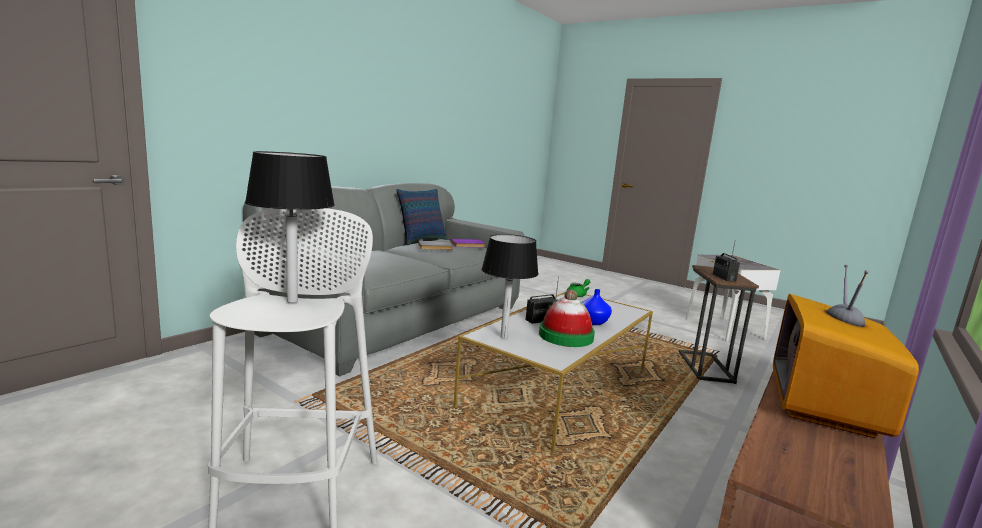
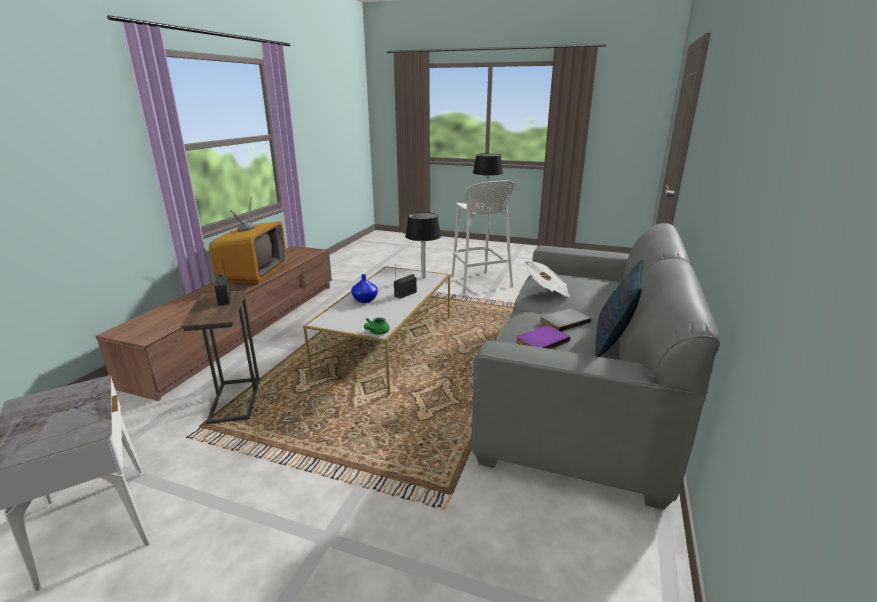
camera: 165 degrees right, 10 degrees up
hat [539,289,595,347] -> none
none -> newspaper [524,260,570,297]

